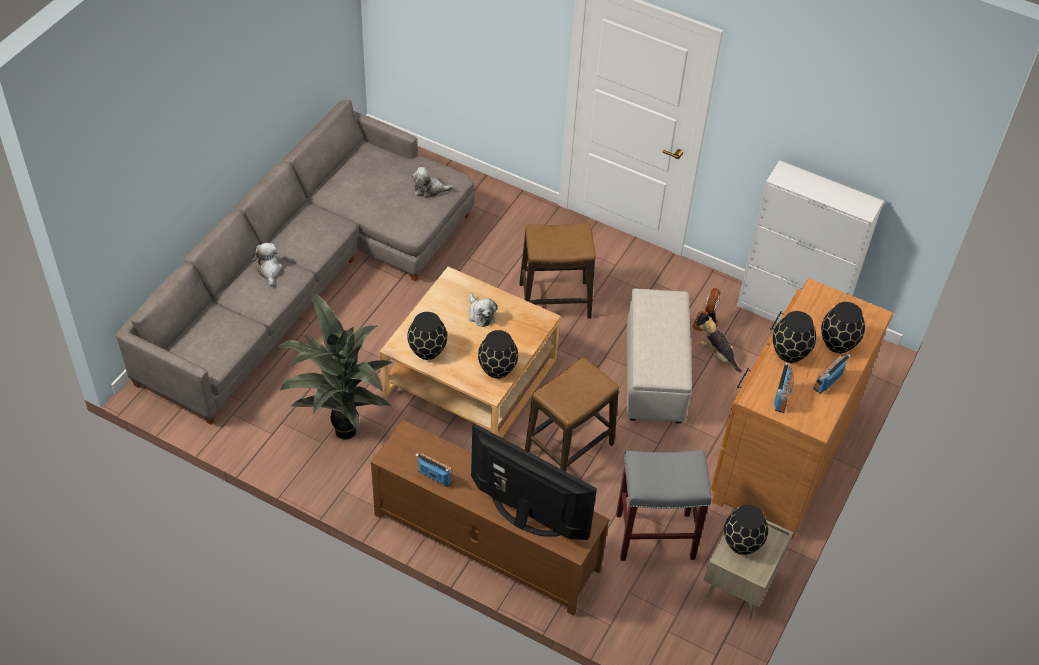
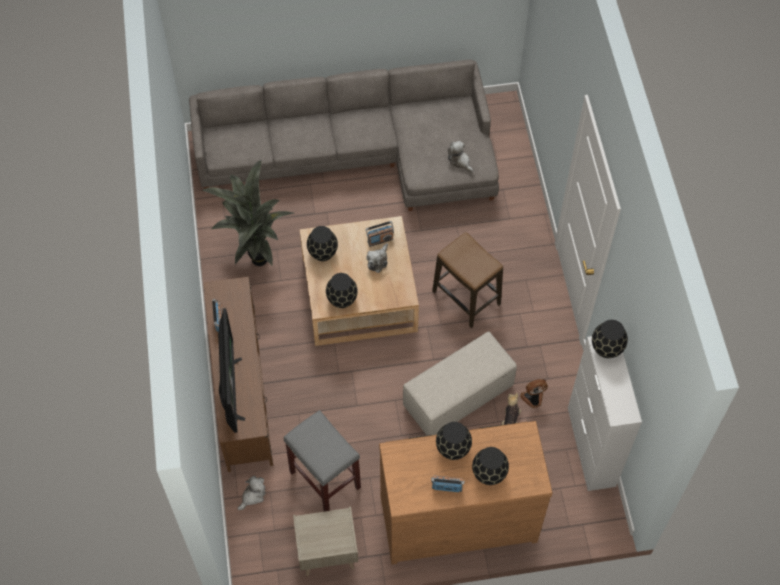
camera: 55 degrees right, 10 degrees up
plush toy [252,243,282,287] -> plush toy moved to [237,476,265,510]
stool [525,357,619,472] -> none
black vase [724,505,768,555] -> black vase moved to [592,320,628,358]
radio [774,363,794,413] -> radio moved to [366,221,394,247]

